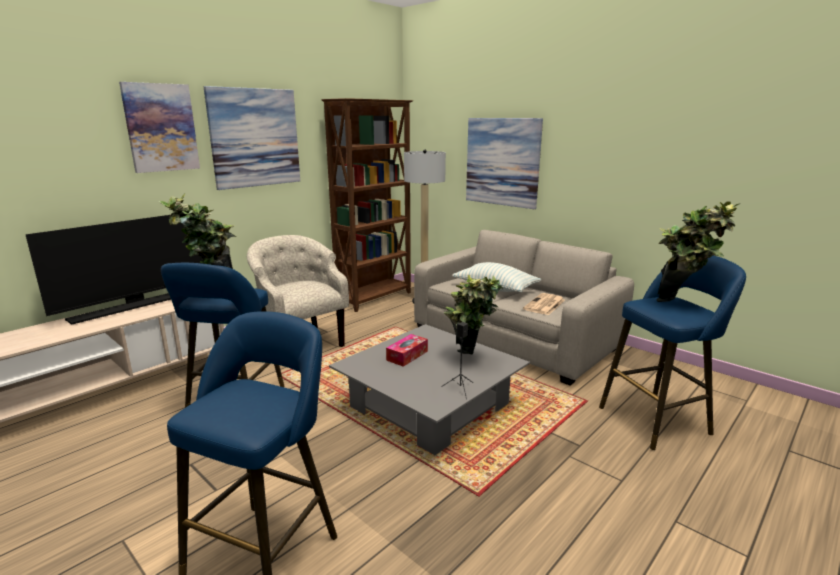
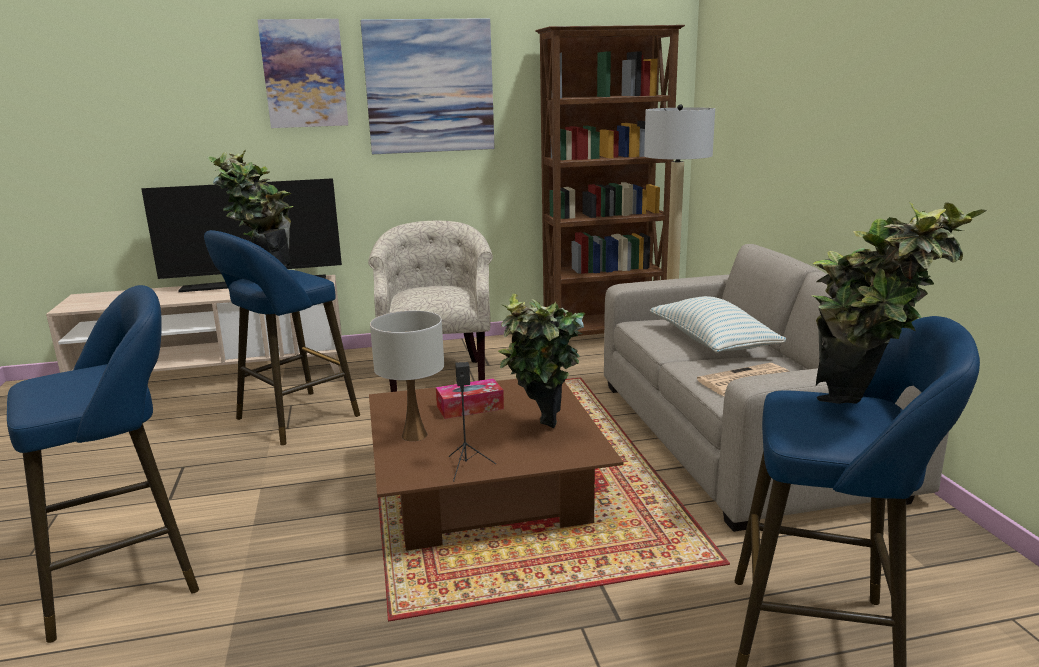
camera: 35 degrees right, 0 degrees up
grey coffee table [329,324,530,455] -> brown coffee table [369,379,624,551]
picture [466,118,543,209] -> none
none -> white table lamp [370,311,444,441]

